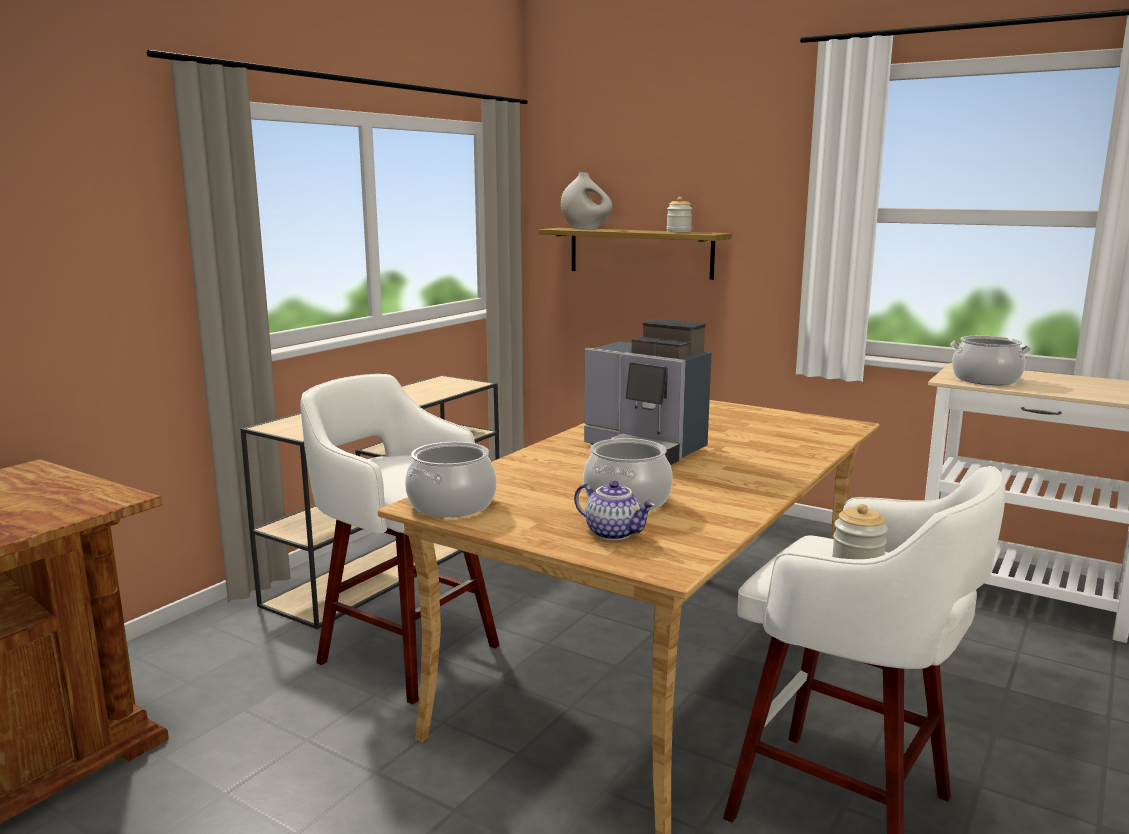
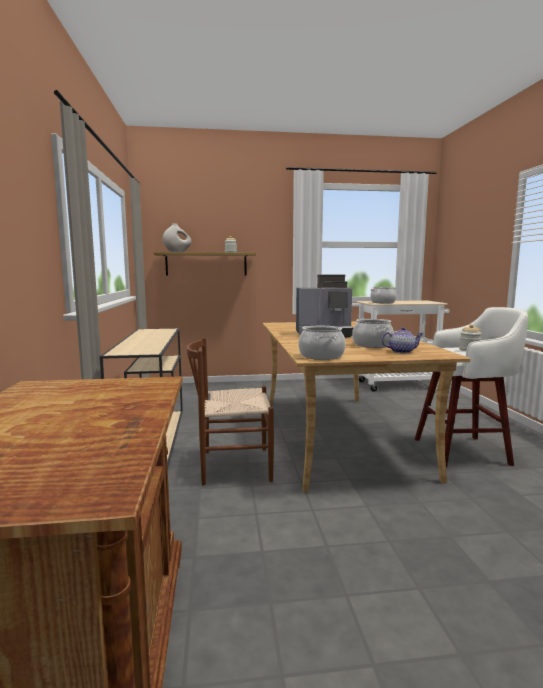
camera: 40 degrees left, 5 degrees down
white stool [300,374,500,704] -> brown chair [186,338,274,486]

